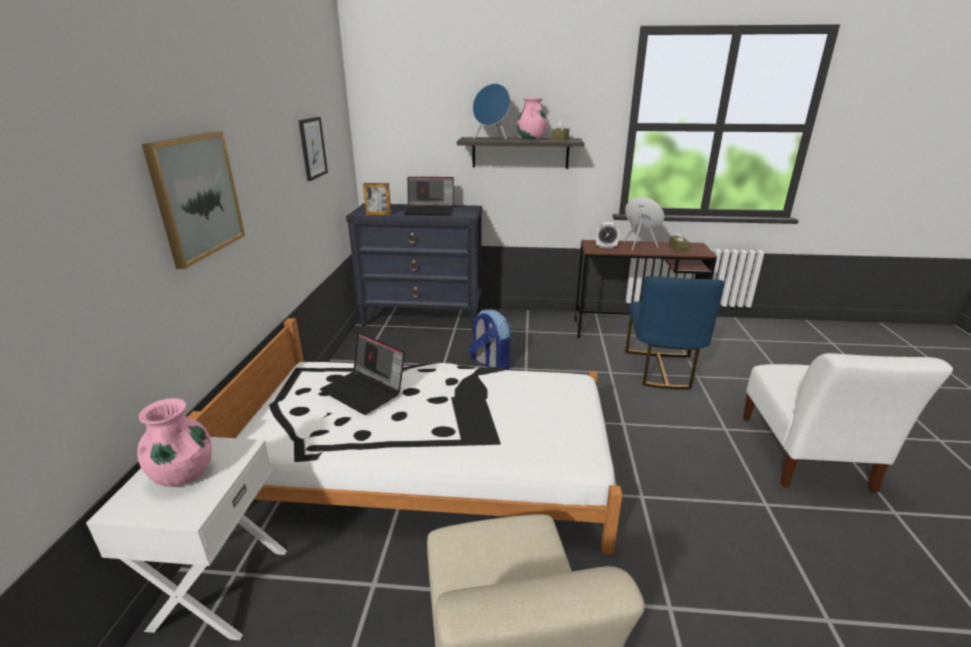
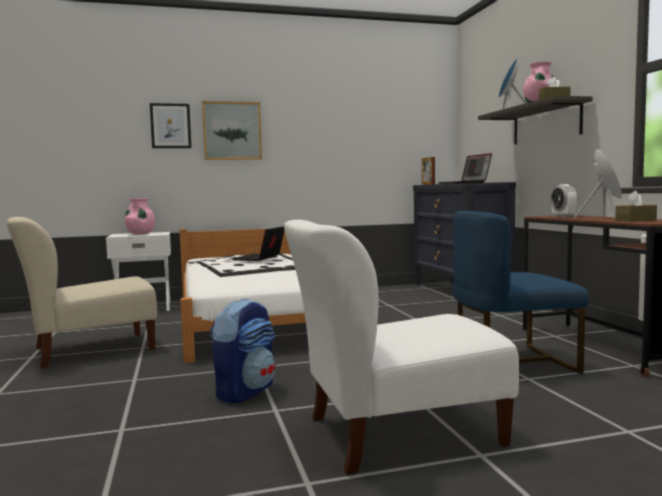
camera: 70 degrees right, 20 degrees down
picture [299,117,328,181] -> picture moved to [150,103,191,148]
backpack [468,309,511,370] -> backpack moved to [210,298,275,403]

